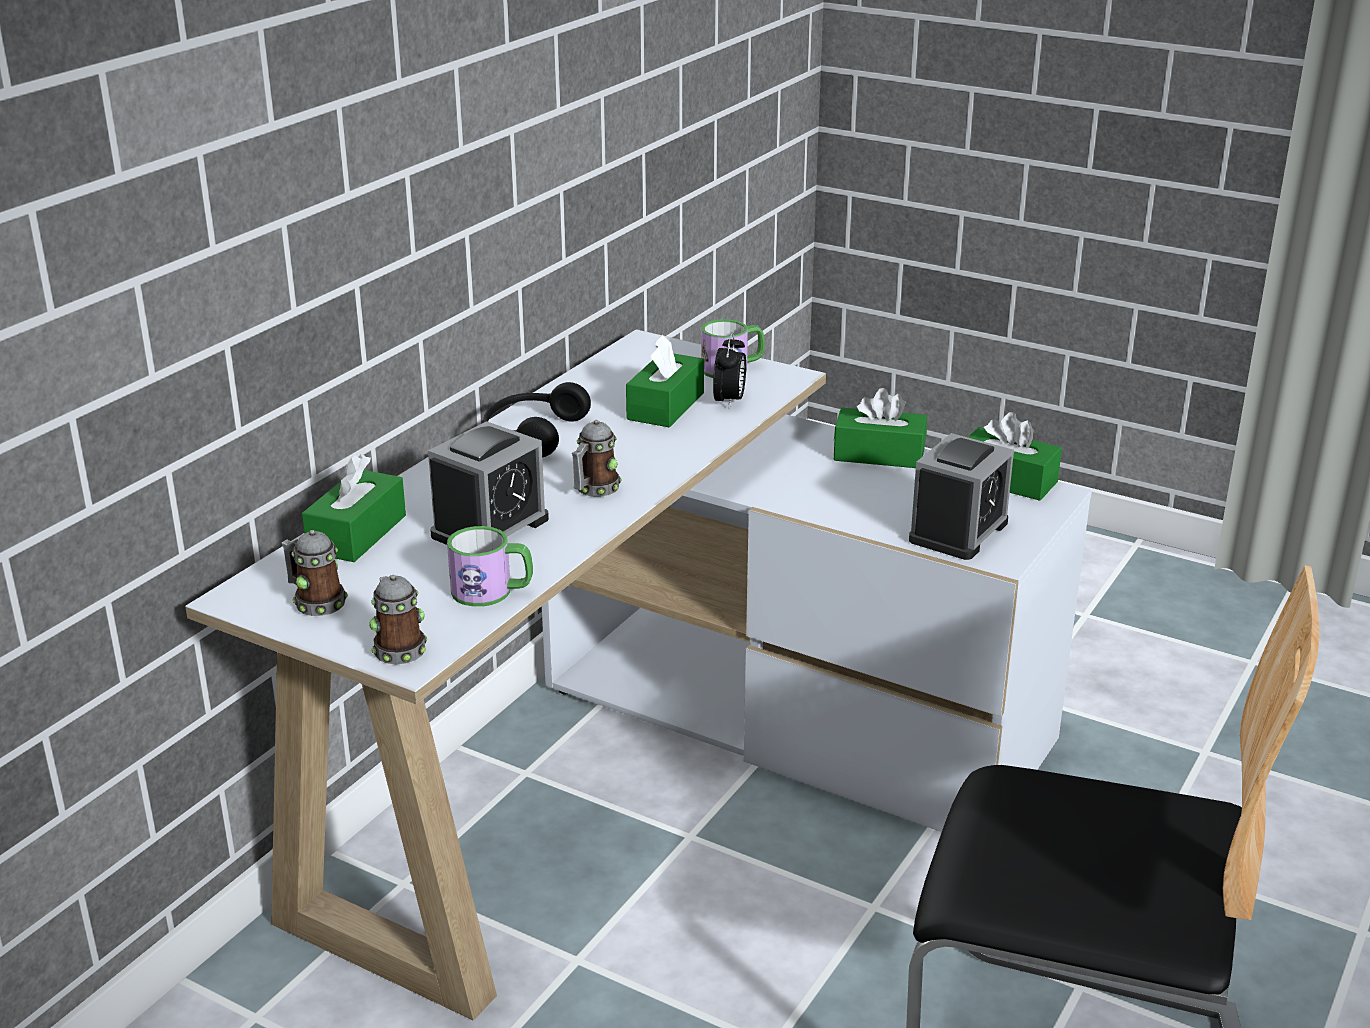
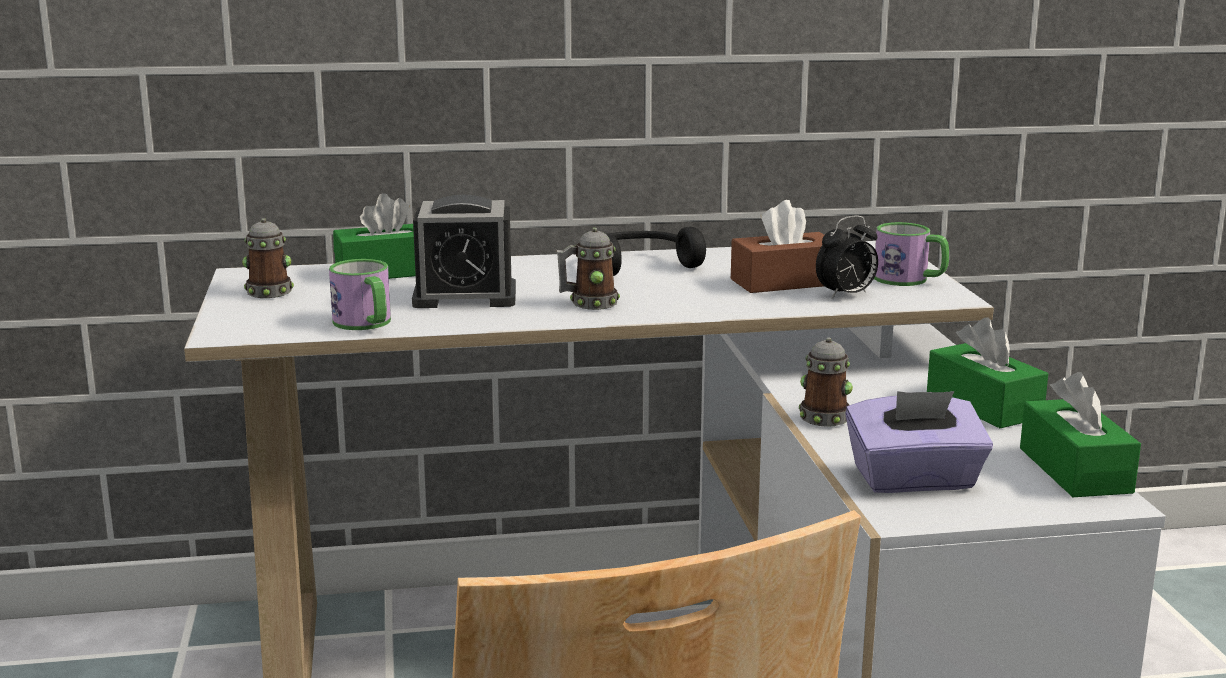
camera: 50 degrees right, 10 degrees down
mug [369,575,427,664] -> mug moved to [799,338,853,427]
green tissue box [626,334,704,428] -> brown tissue box [731,200,824,293]
alarm clock [909,433,1014,560] -> purple tissue box [845,391,993,493]

